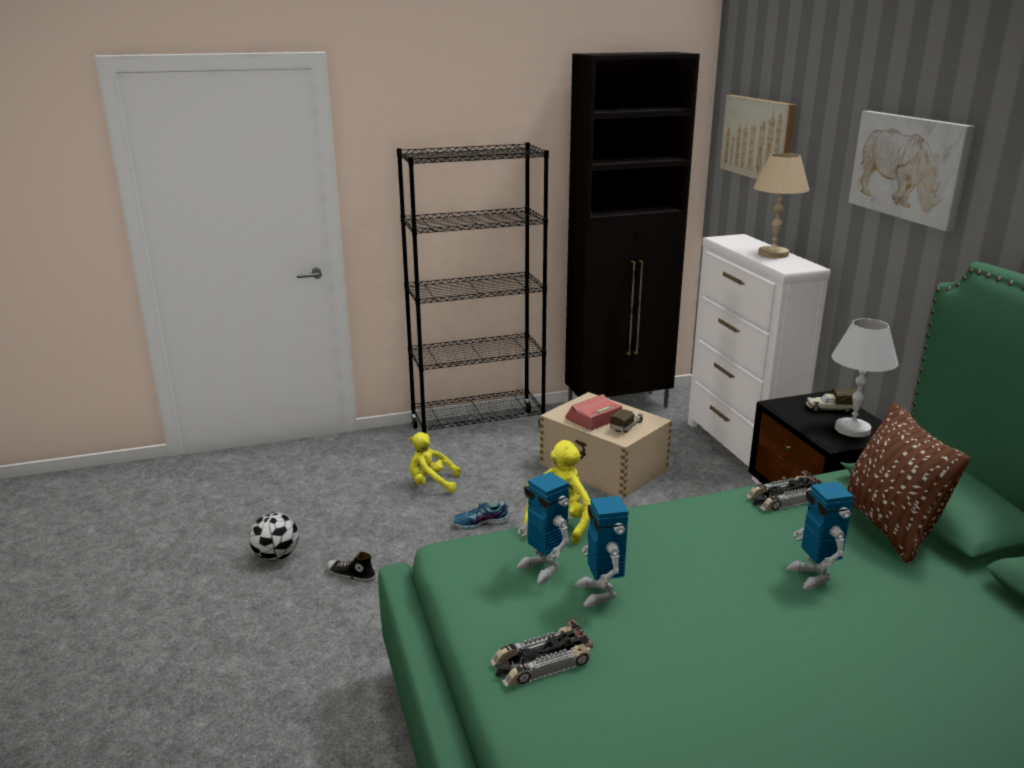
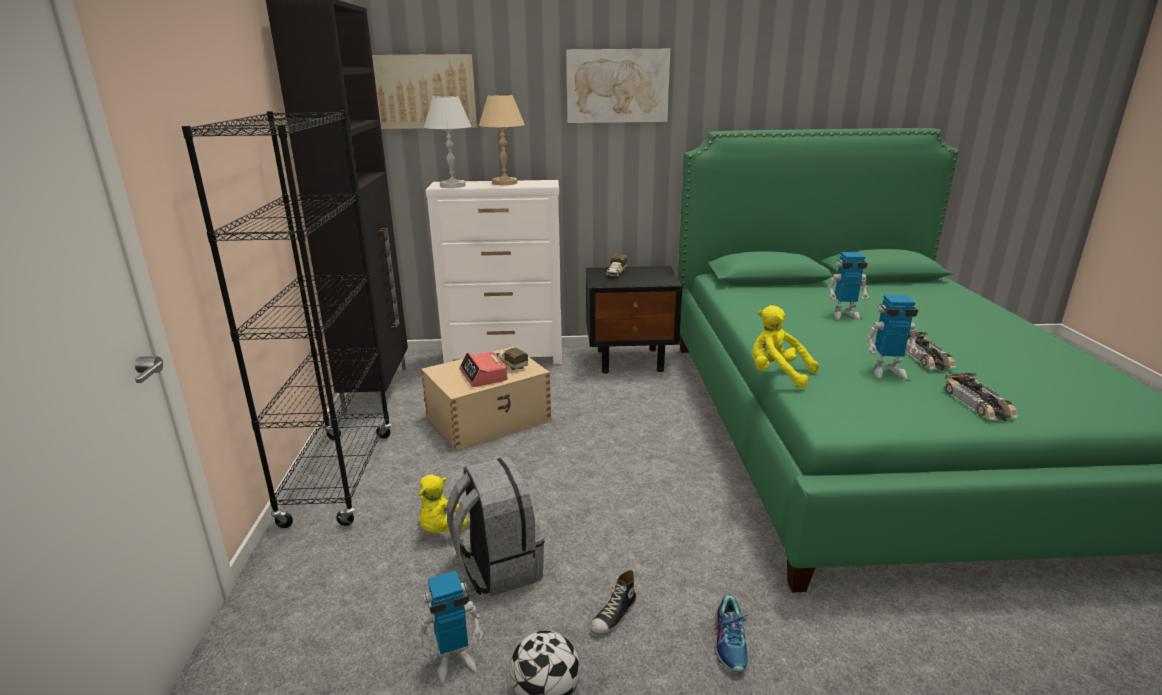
camera: 75 degrees left, 0 degrees up
shoe [453,501,510,530] -> shoe moved to [714,594,752,672]
toy robot [517,472,570,584] -> toy robot moved to [419,571,484,684]
toy car [746,470,823,511] -> toy car moved to [905,332,956,370]
white table lamp [832,318,898,437] -> white table lamp moved to [424,96,472,188]
brown pillow [846,402,970,564] -> none
none -> grey backpack [447,457,545,596]

